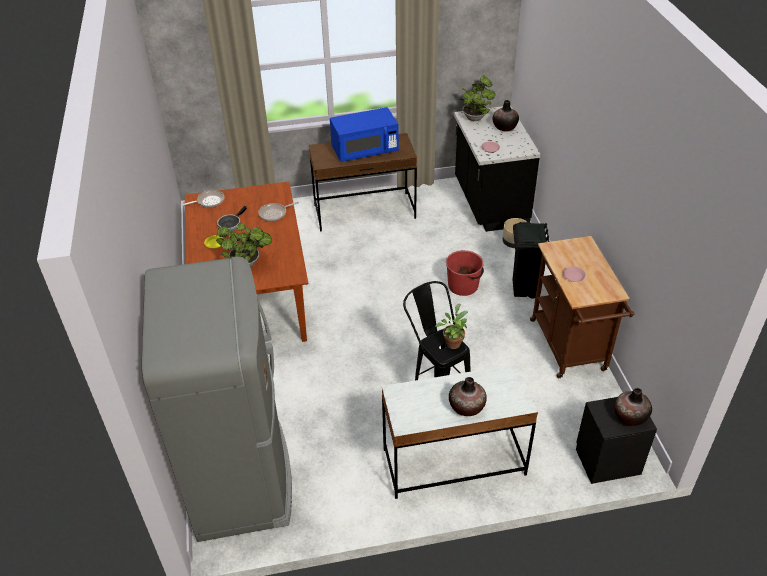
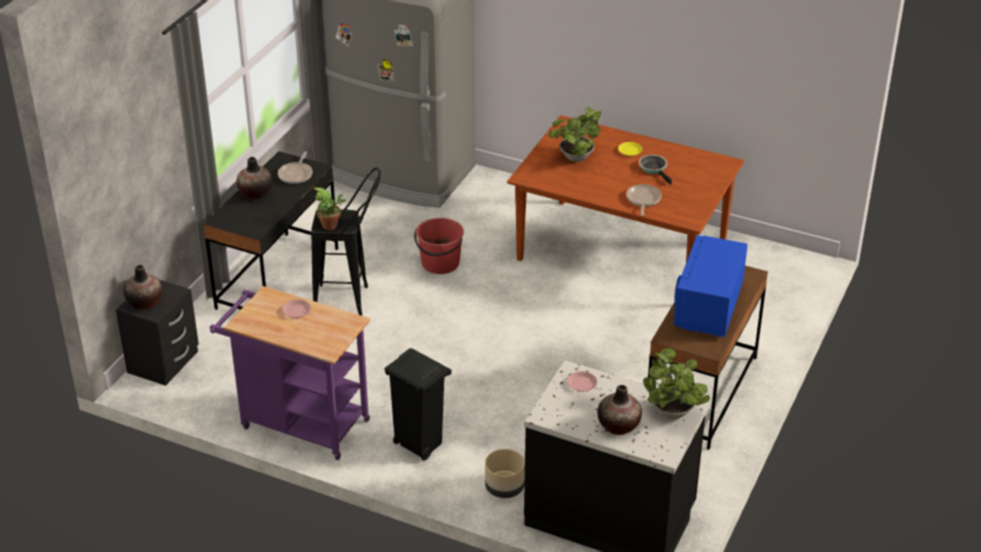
camera: 125 degrees right, 5 degrees down
frying pan [183,190,224,208] -> frying pan moved to [278,152,312,184]
white desk [382,364,538,499] -> black desk [203,151,338,310]
red bucket [446,250,484,296] -> red bucket moved to [414,218,464,274]
brown cart [530,236,634,378] -> purple cart [210,286,370,460]

